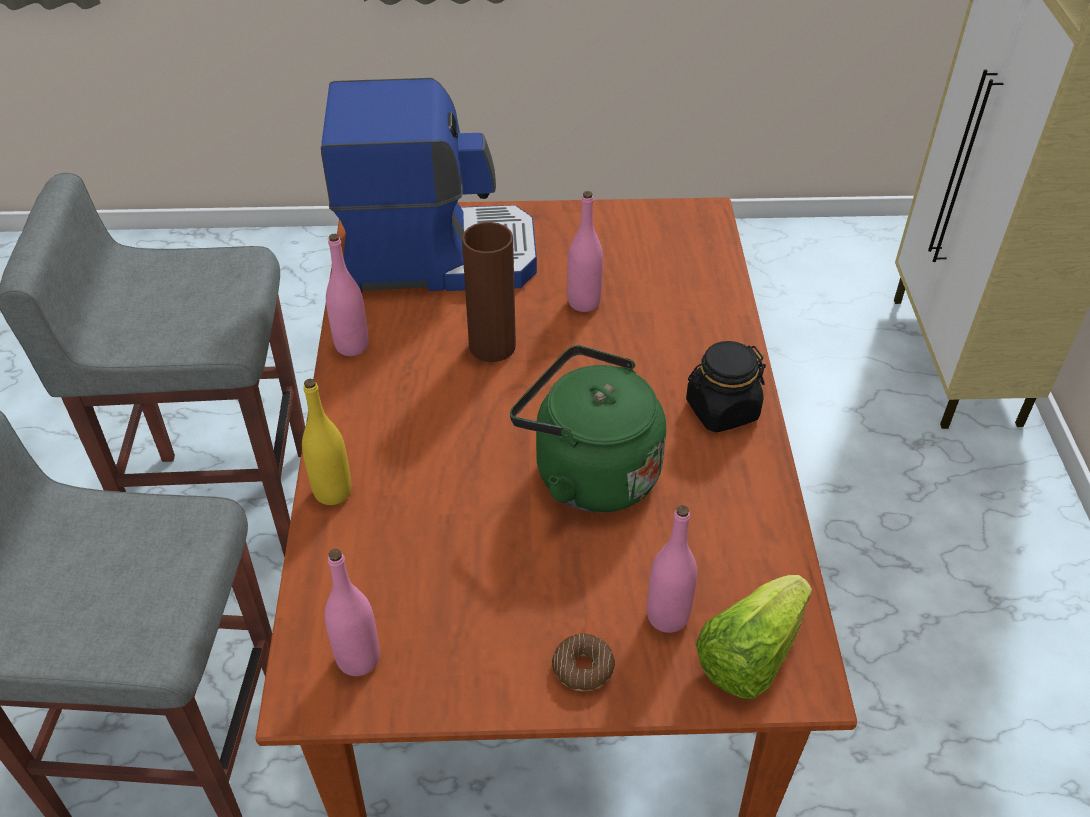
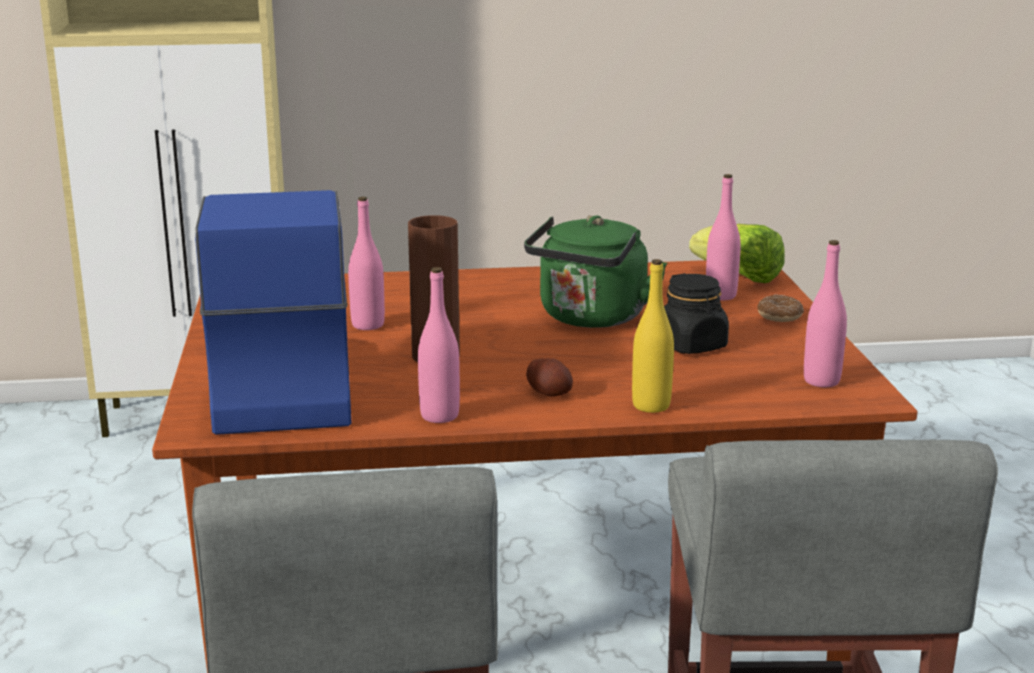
camera: 95 degrees left, 25 degrees down
black jar [686,341,766,432] -> black jar moved to [664,273,729,354]
none -> potato [526,358,573,397]

